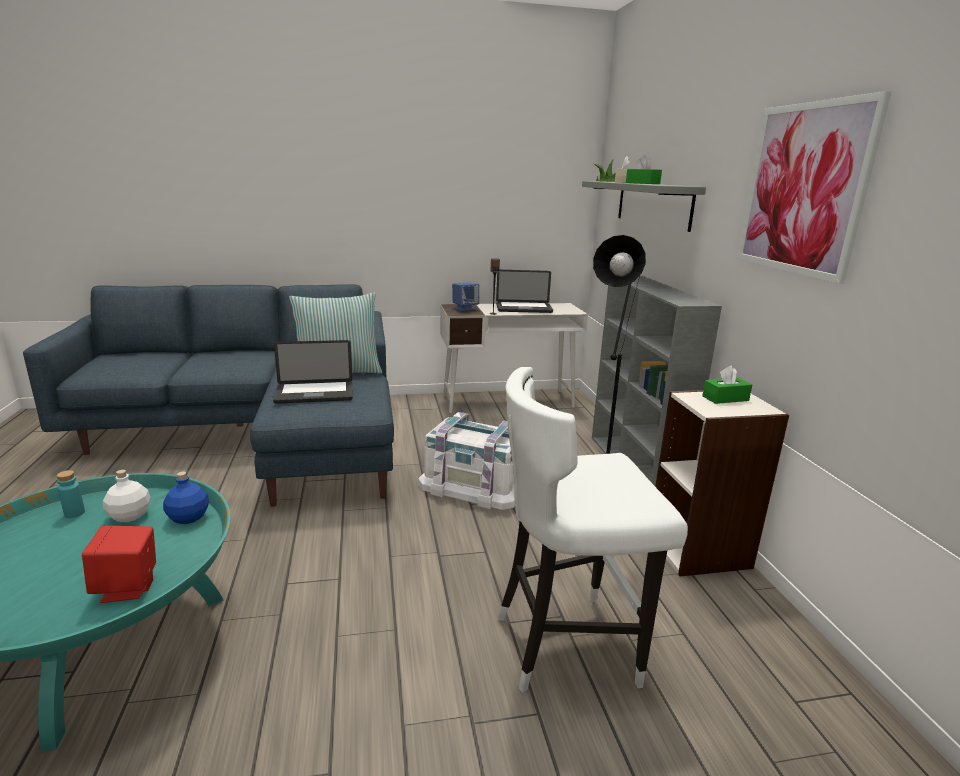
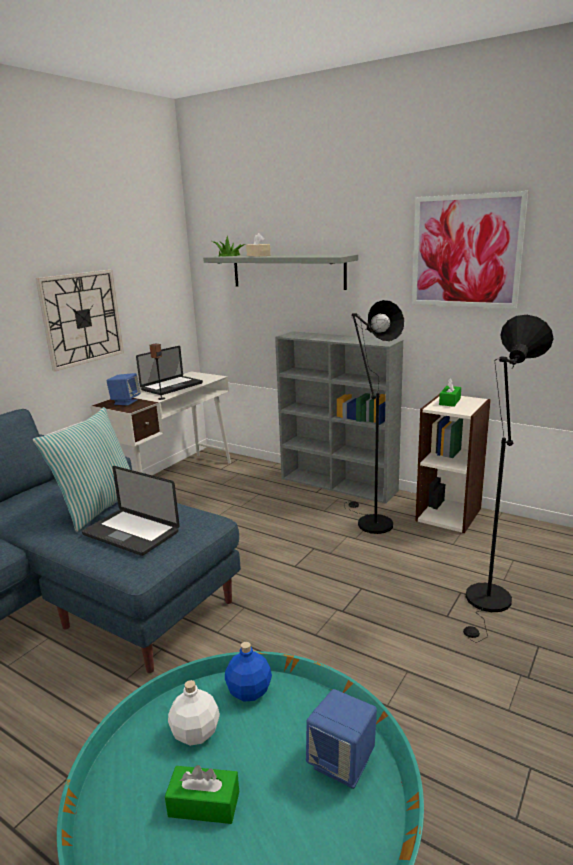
camera: 45 degrees left, 0 degrees up
turquoise bottle [57,470,85,518] -> none
red speaker [82,526,156,603] -> blue speaker [306,689,377,789]
laptop [273,340,352,404] -> laptop turned 90 degrees clockwise [82,466,180,556]
white storage box [418,412,515,510] -> none
white stool [498,367,688,693] -> black floor lamp [463,315,553,643]
green tissue box [626,155,662,184] -> green tissue box moved to [165,765,239,824]
none -> wall clock [36,270,124,371]

